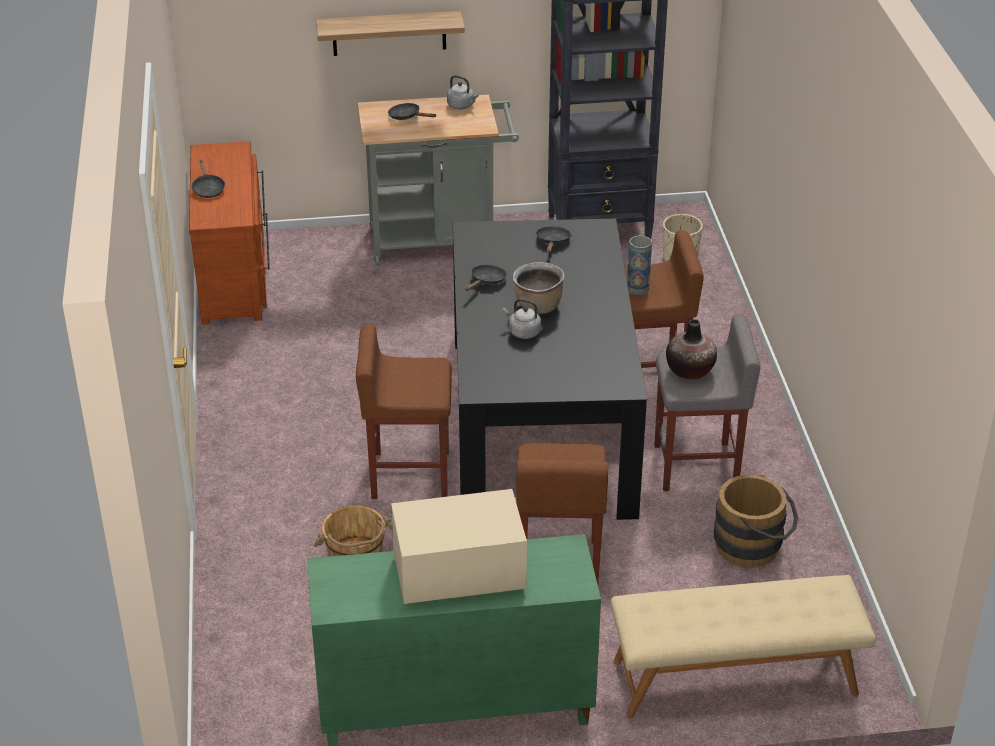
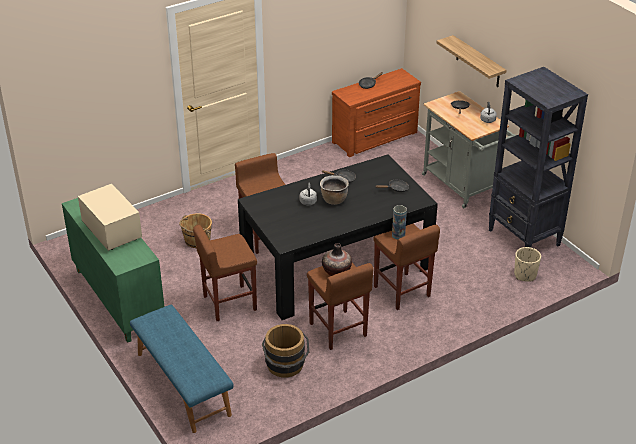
camera: 65 degrees right, 0 degrees up
beige bench [610,575,876,718] -> blue bench [130,305,234,433]
grey stool [654,315,760,491] -> brown stool [307,263,373,350]

